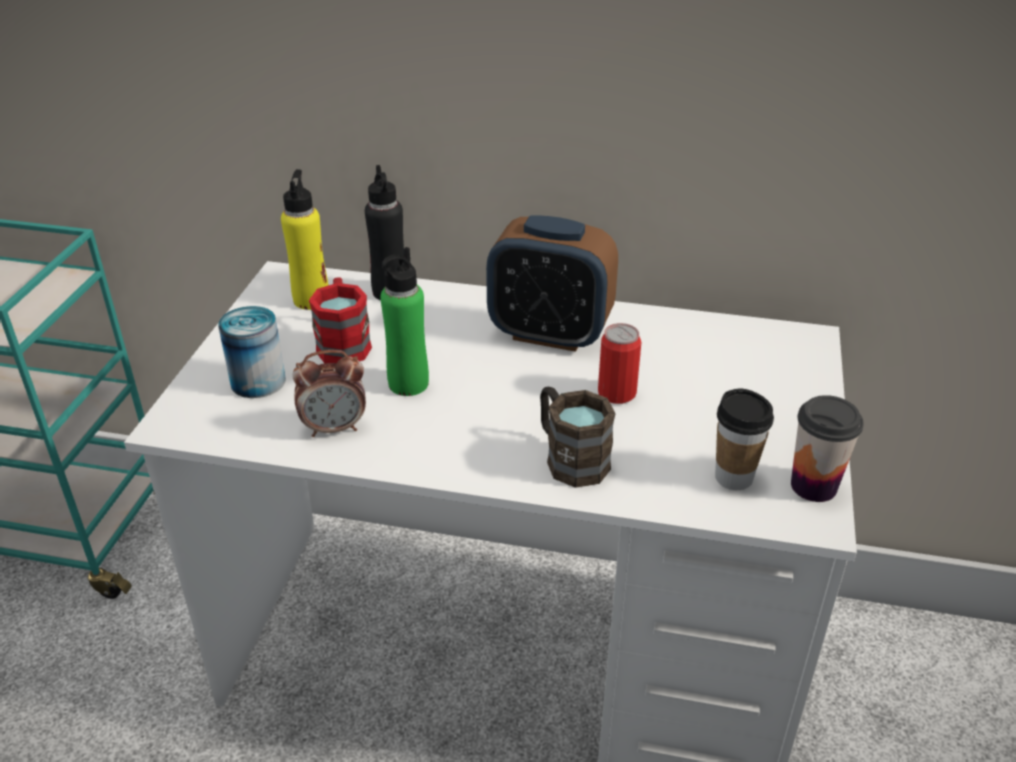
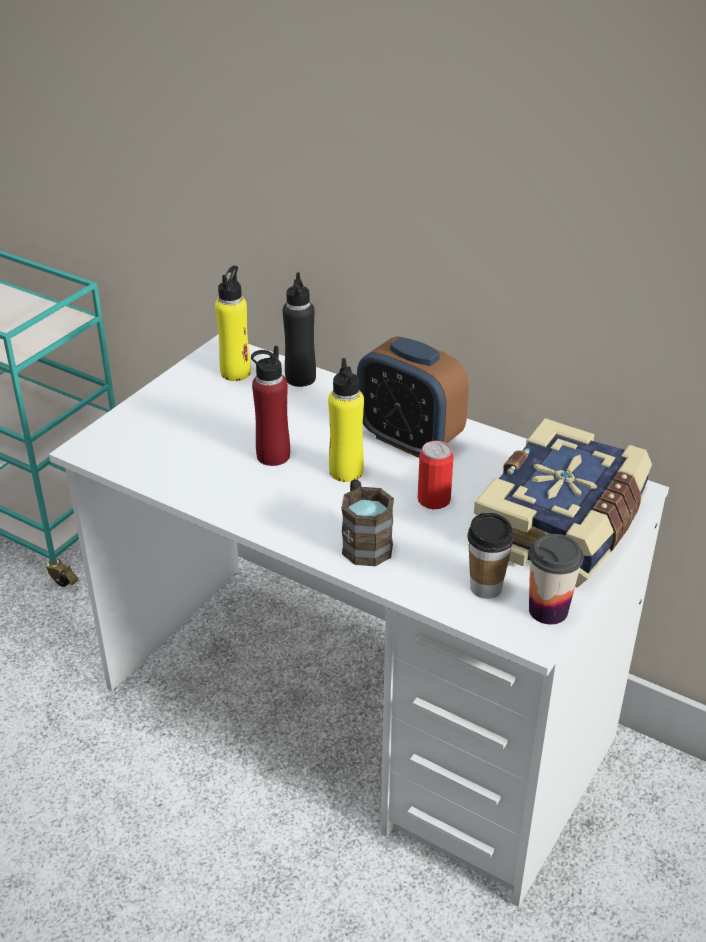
camera: 20 degrees right, 0 degrees up
can [218,306,286,398] -> none
alarm clock [292,350,366,437] -> none
red mug [309,277,372,363] -> none
green bottle [380,247,429,396] -> red bottle [251,346,290,466]
none -> yellow bottle [328,358,364,482]
none -> book [474,418,652,588]

